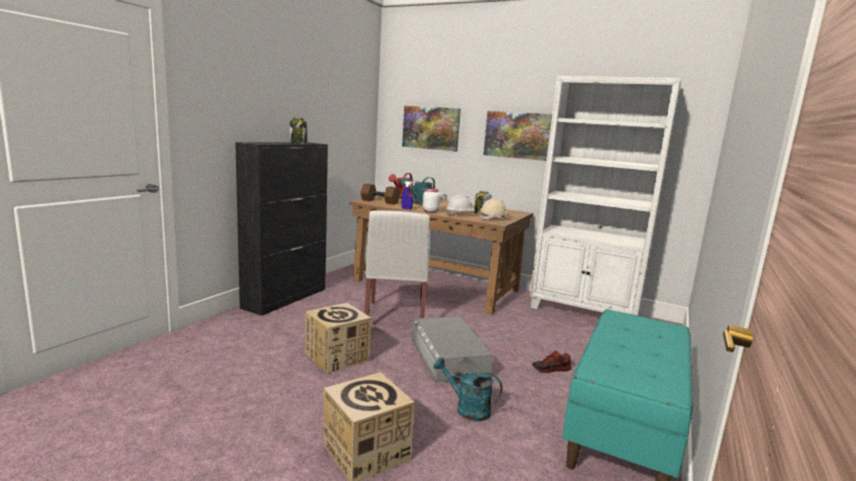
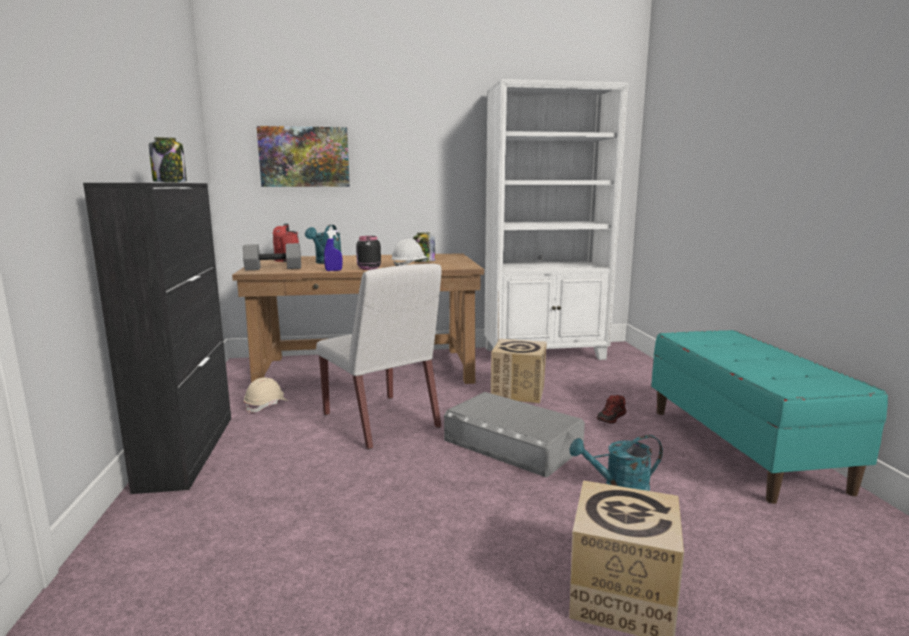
camera: 35 degrees left, 0 degrees up
cardboard box [305,303,372,374] -> cardboard box moved to [491,339,547,403]
brown dumbbell [361,184,400,204] -> grey dumbbell [243,243,301,270]
white jar [423,188,440,213] -> black jar [356,236,381,270]
beige hard hat [480,198,510,220] -> beige hard hat moved to [244,377,288,414]
picture [484,111,552,161] -> none

